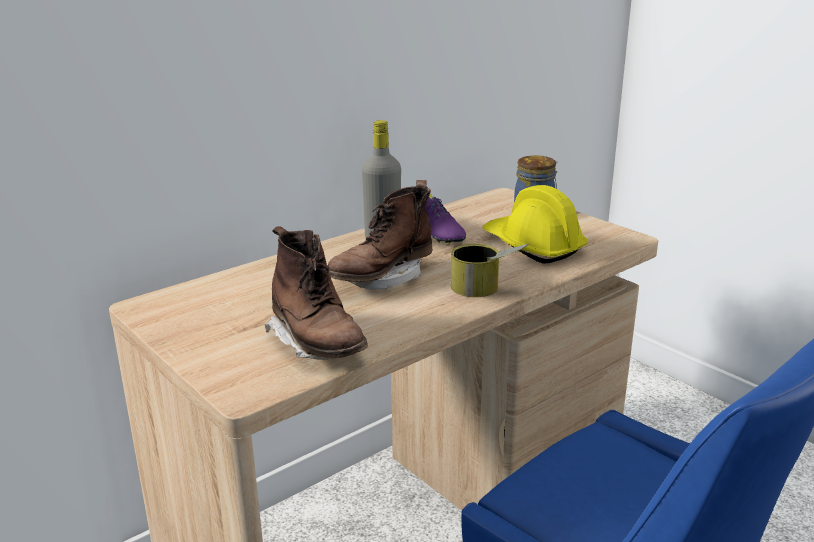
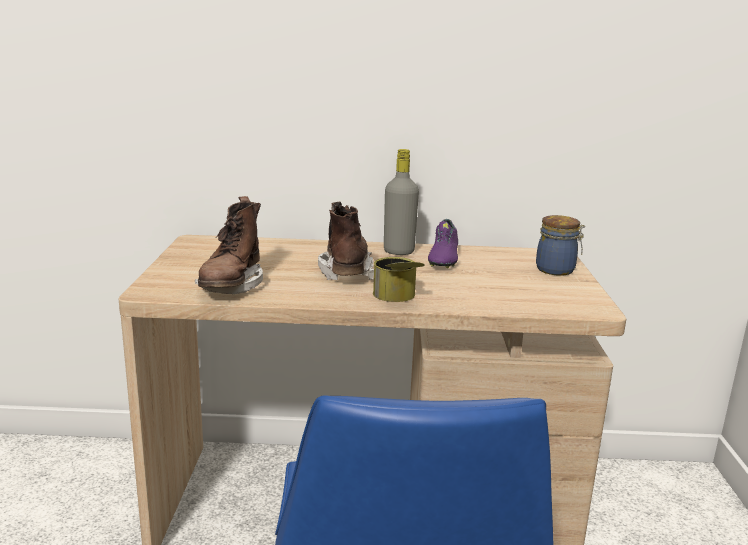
camera: 40 degrees right, 5 degrees down
brown boot [328,180,433,290] -> brown boot turned 90 degrees clockwise [318,202,374,280]
yellow hard hat [483,185,588,264] -> none

